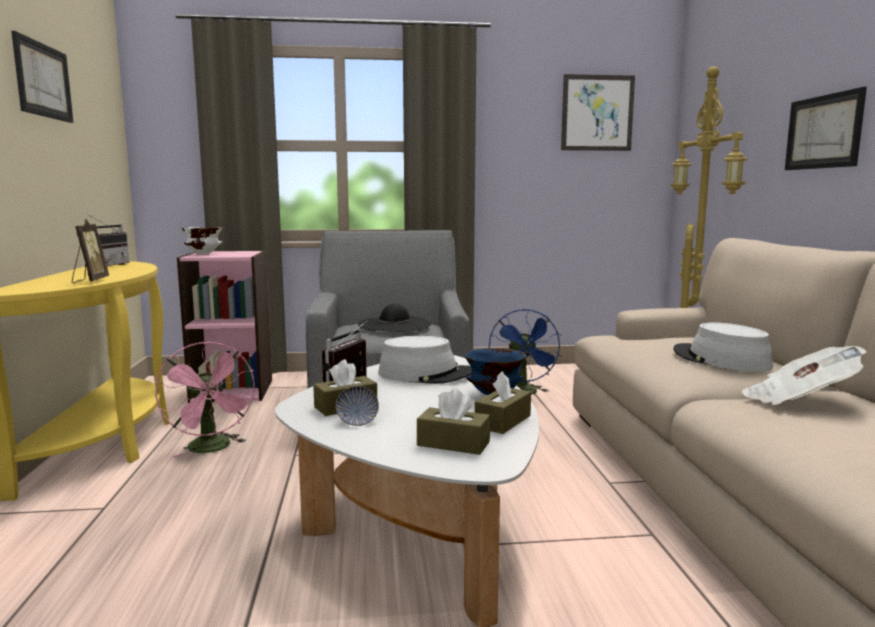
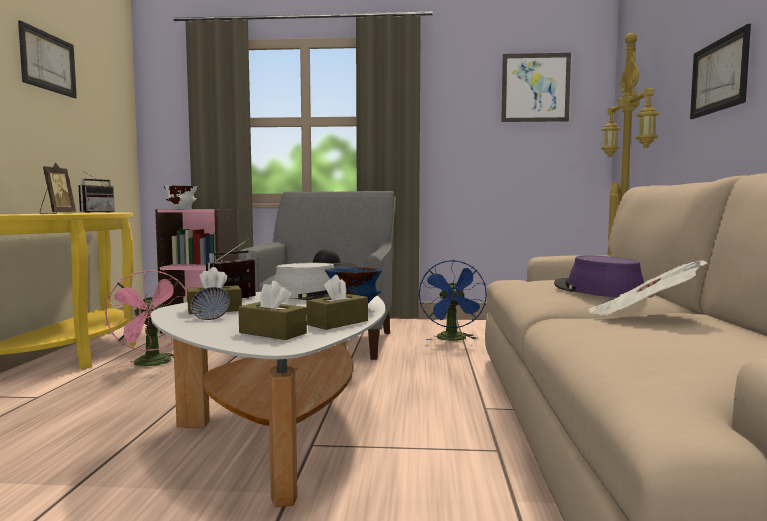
camera: 10 degrees right, 5 degrees down
grey hat [673,322,773,372] -> purple hat [554,256,644,298]

